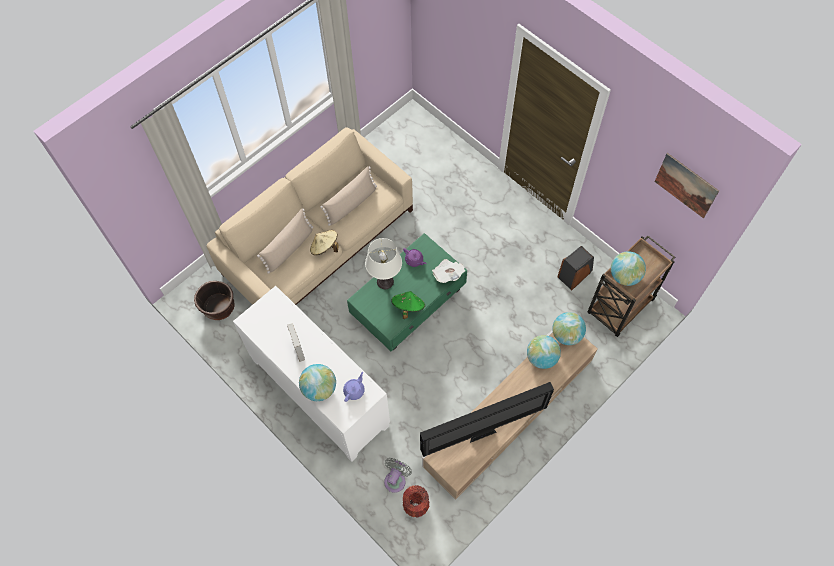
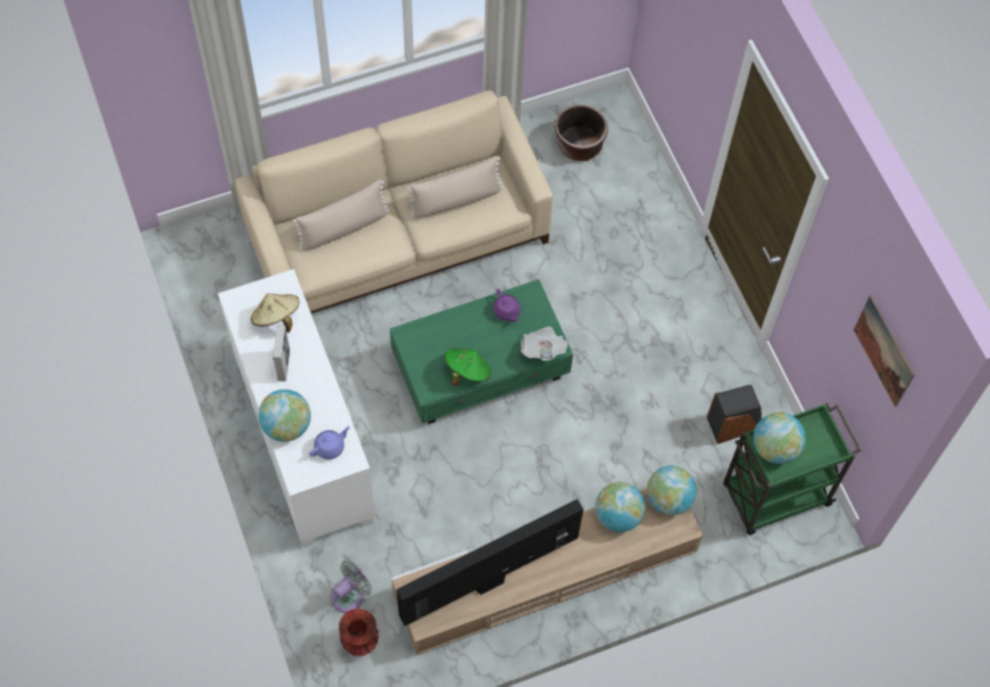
camera: 20 degrees right, 0 degrees up
brown planter [194,281,235,320] -> brown planter moved to [554,105,608,161]
beige hat [310,230,339,255] -> beige hat moved to [250,293,299,333]
white table lamp [365,238,402,289] -> none
television [420,382,554,457] -> television turned 150 degrees clockwise [396,499,584,626]
brown cart [587,235,675,337] -> green cart [723,403,861,535]

